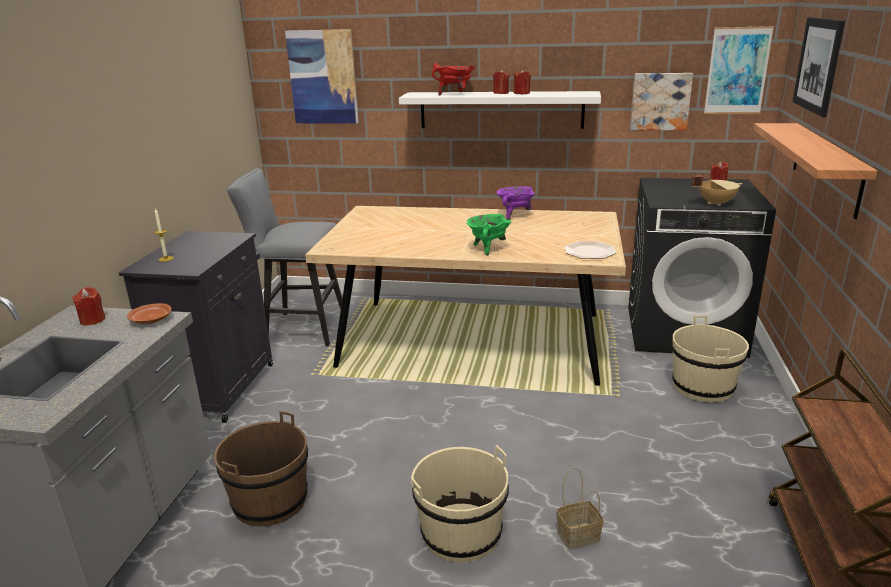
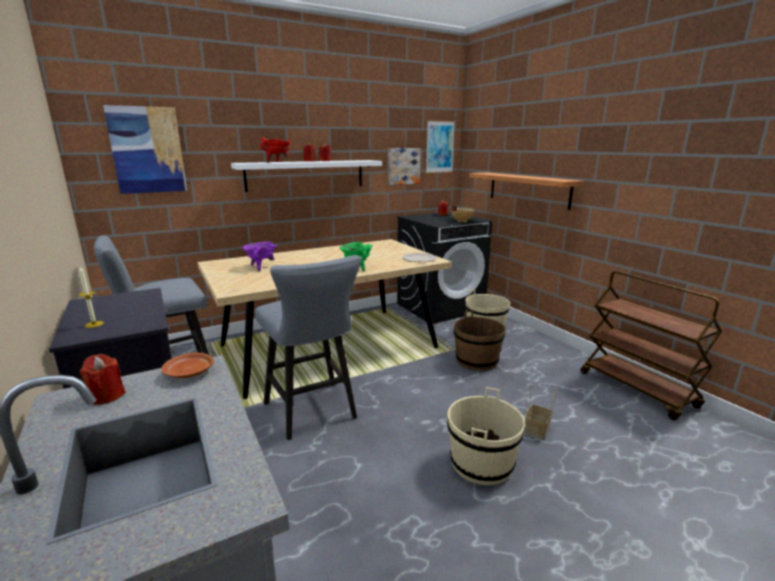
camera: 40 degrees left, 5 degrees down
brown bucket [214,411,308,526] -> brown bucket moved to [454,310,506,371]
purple cooking pot [497,186,535,220] -> purple cooking pot moved to [242,241,277,271]
picture [792,17,845,117] -> none
none -> grey stool [255,255,362,440]

